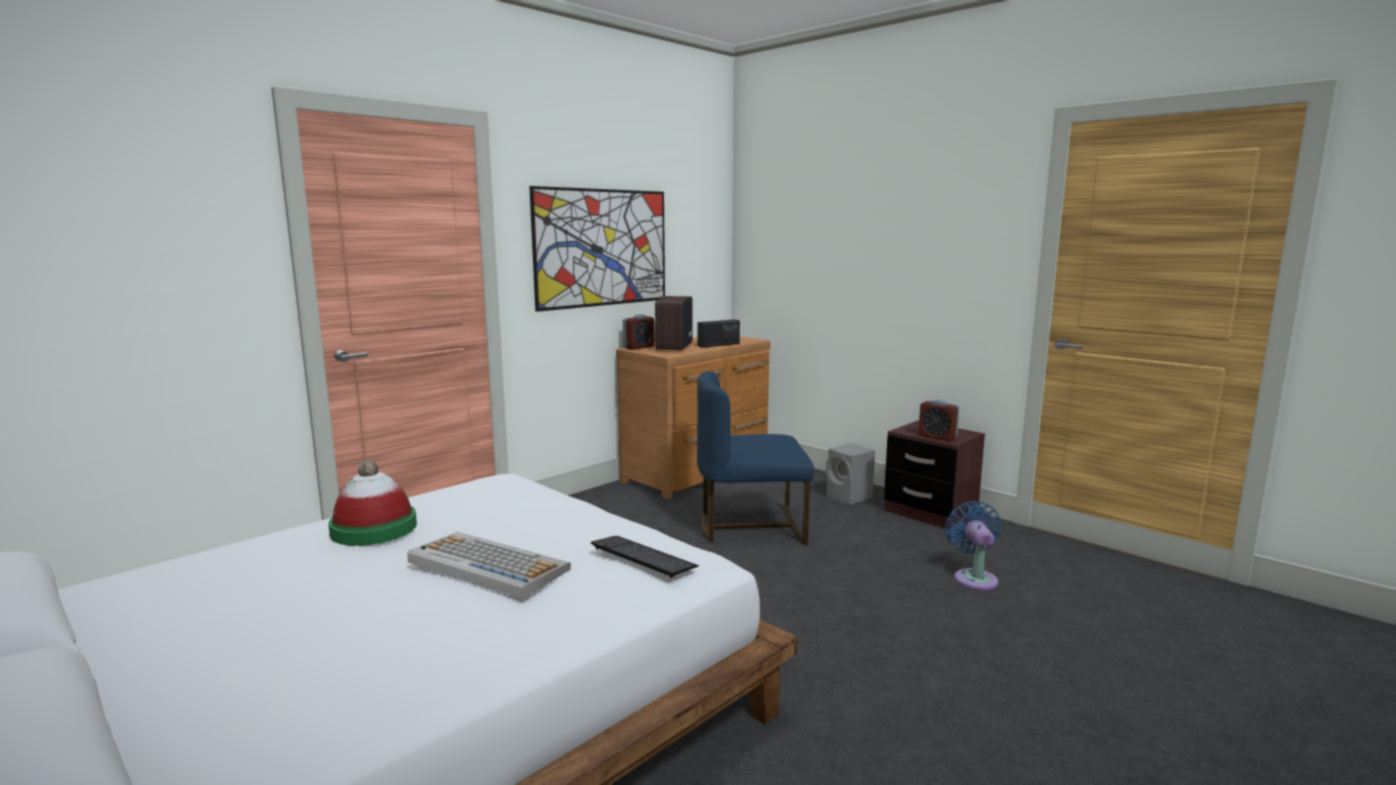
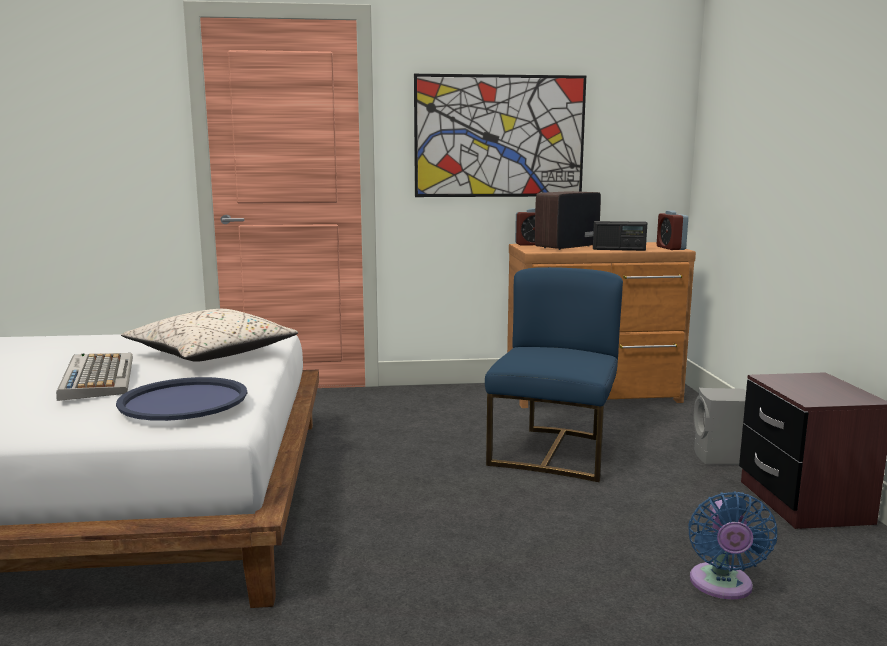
camera: 40 degrees right, 0 degrees up
hat [329,460,417,546] -> none
keyboard [591,536,699,578] -> blue tray [116,377,247,421]
blue chair [697,371,814,545] -> blue chair turned 75 degrees clockwise [485,267,623,482]
alarm clock [918,400,960,441] -> alarm clock moved to [657,210,688,250]
blue fan [945,501,1002,590] -> blue fan turned 150 degrees clockwise [688,492,777,600]
none -> beige pillow [121,309,298,362]

